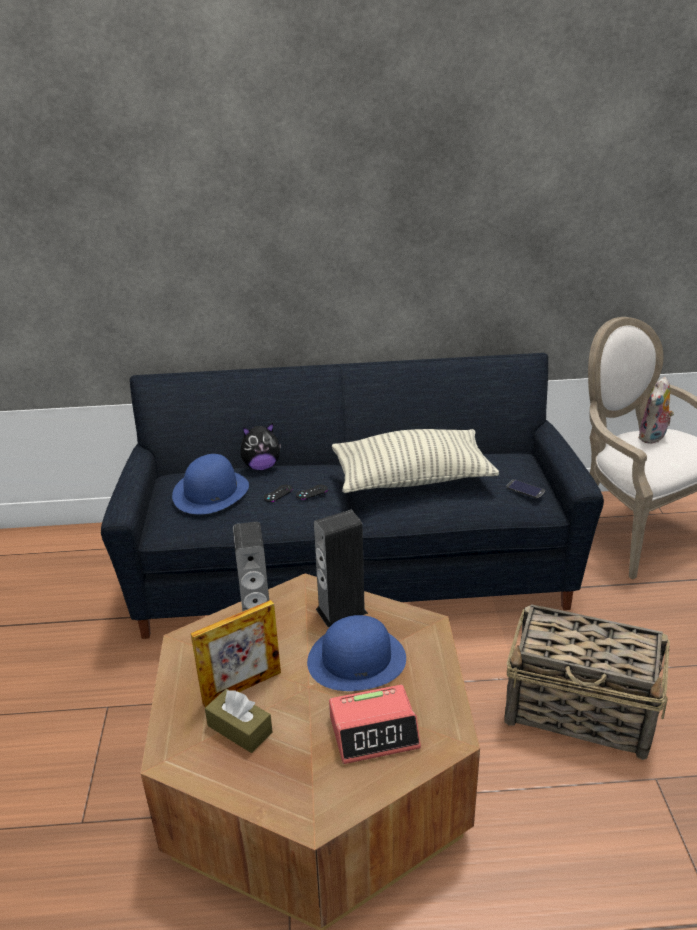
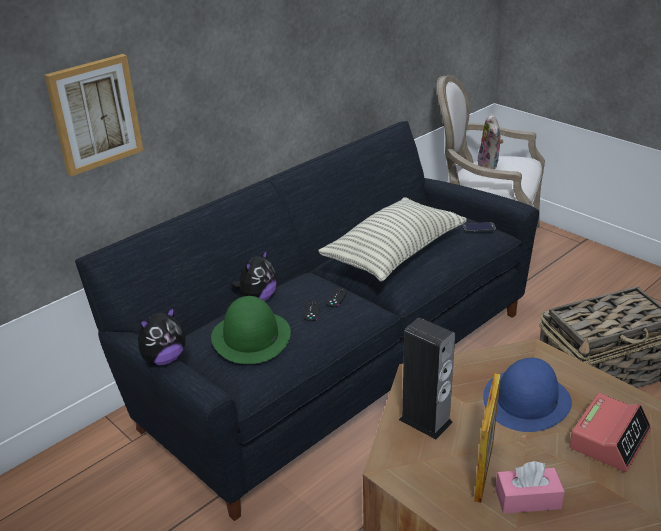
camera: 40 degrees left, 0 degrees up
blue hat [172,454,249,514] -> green hat [211,296,291,364]
brown tissue box [205,689,272,753] -> pink tissue box [495,461,565,514]
speaker [314,510,368,627] -> none
none -> picture [44,54,143,176]
none -> plush toy [138,306,185,366]

